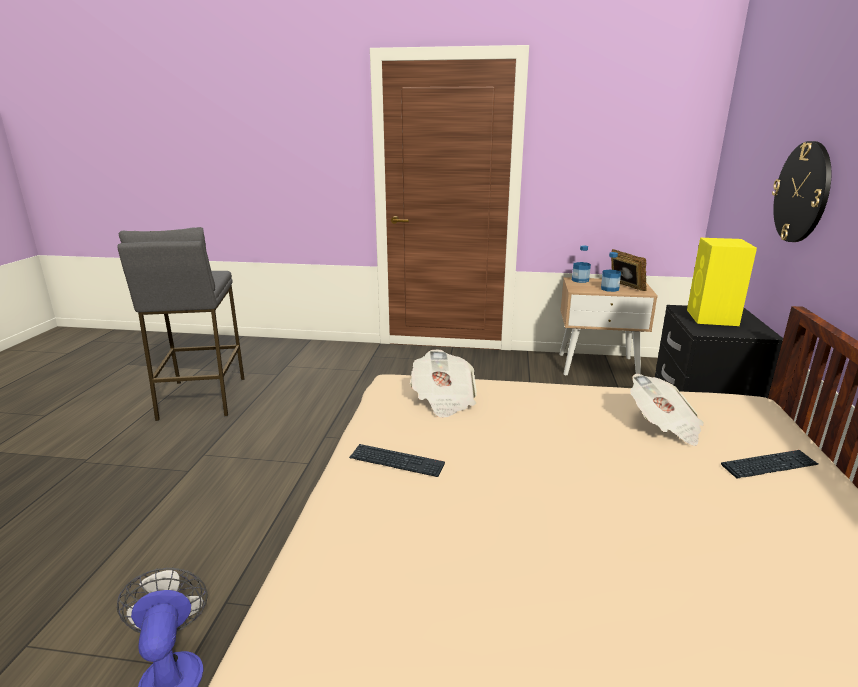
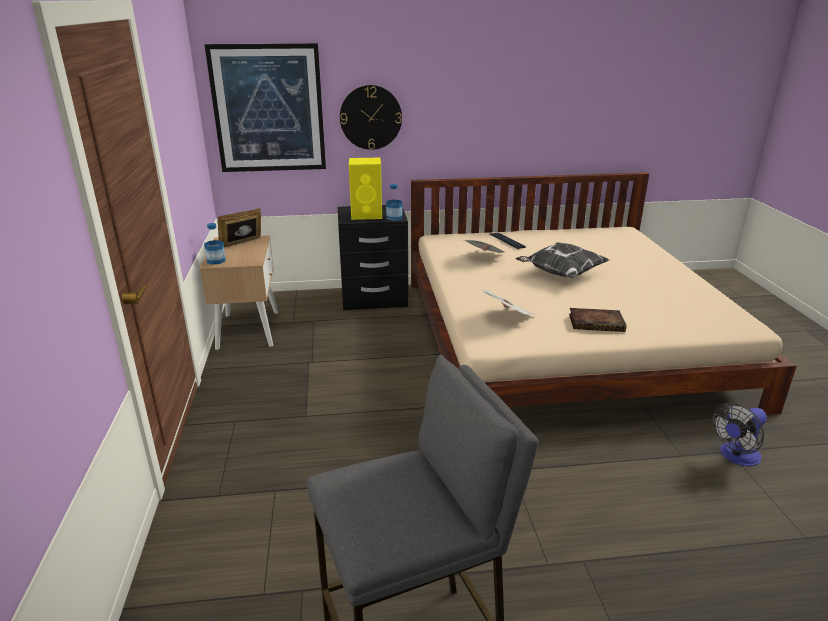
camera: 105 degrees left, 5 degrees up
keyboard [349,444,445,477] -> book [569,308,627,332]
bottle [601,252,621,292] -> bottle moved to [386,184,403,221]
none -> picture [205,43,326,172]
none -> pillow [516,242,609,278]

